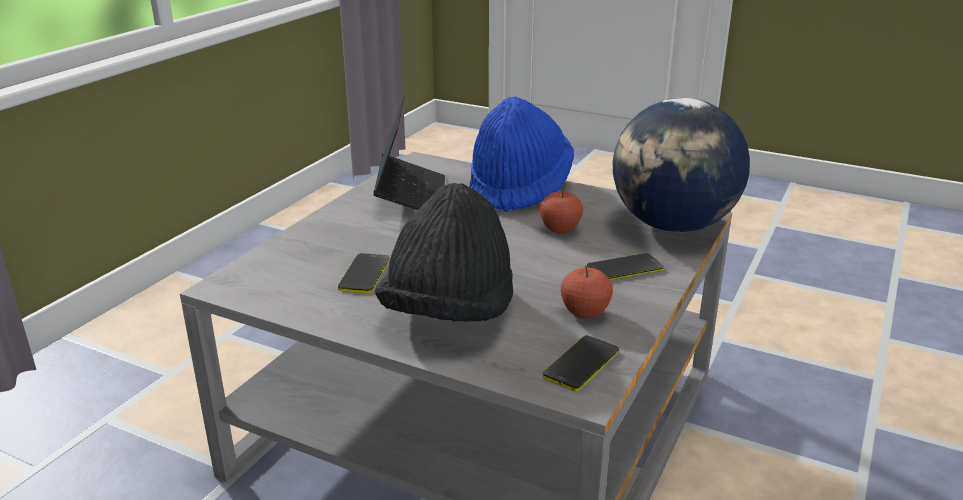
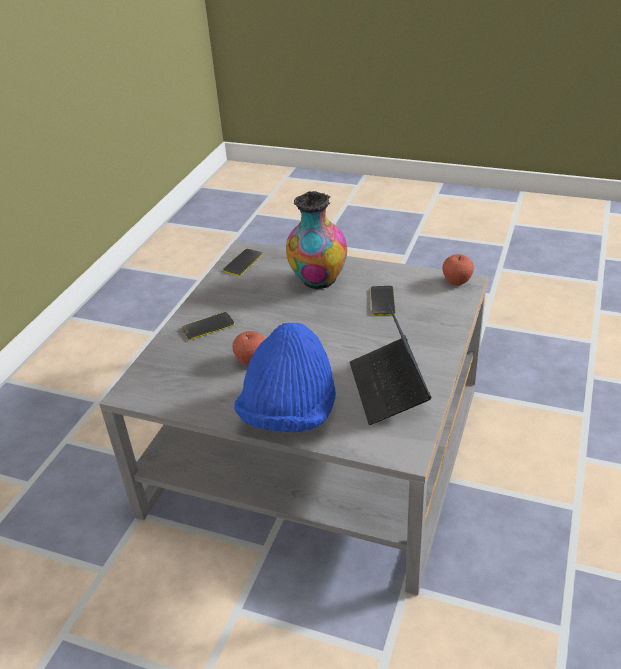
camera: 175 degrees right, 10 degrees up
black hat [375,183,513,322] -> vase [286,191,347,290]
apple [561,266,613,319] -> apple moved to [443,254,474,285]
globe [613,98,750,232] -> none

